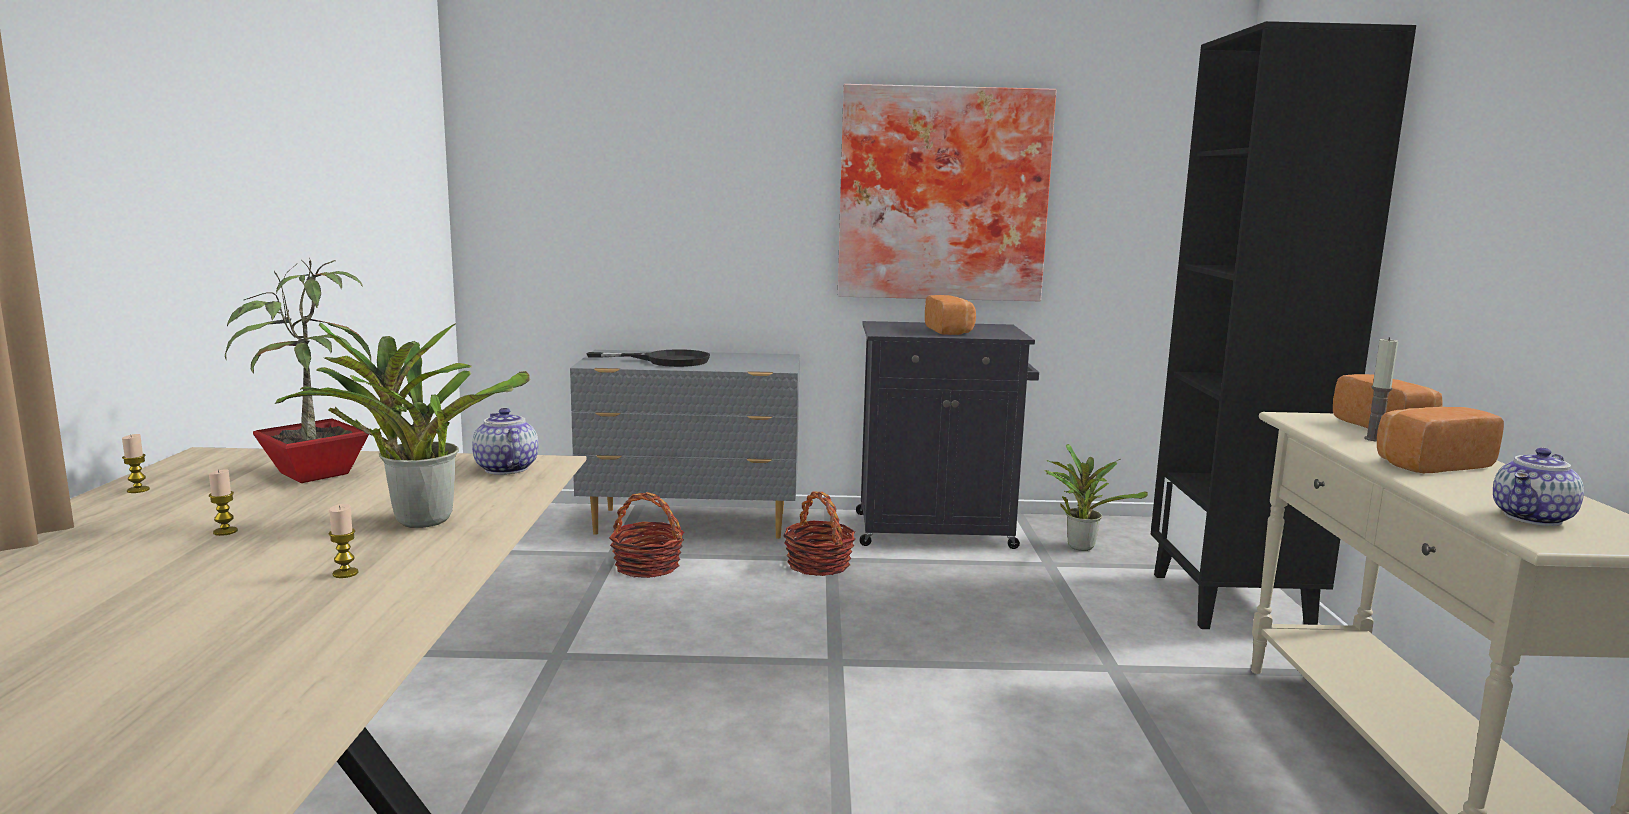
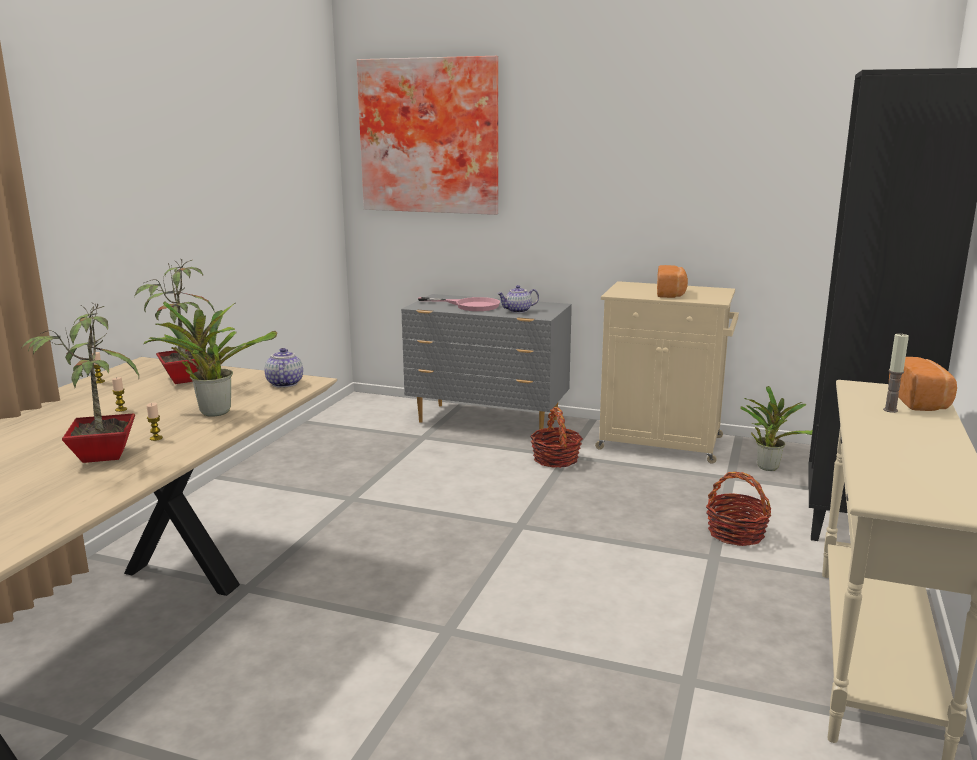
camera: 20 degrees right, 5 degrees up
black frying pan [586,349,710,367] -> pink frying pan [418,297,500,311]
basket [609,492,684,578] -> basket moved to [706,472,771,546]
picture [838,84,1057,301] -> picture moved to [357,56,498,215]
black cabinet [856,321,1039,549] -> beige cabinet [595,281,739,464]
bread [1377,407,1504,473] -> none
teapot [1493,448,1584,526] -> teapot moved to [497,285,539,313]
none -> potted plant [21,304,139,463]

